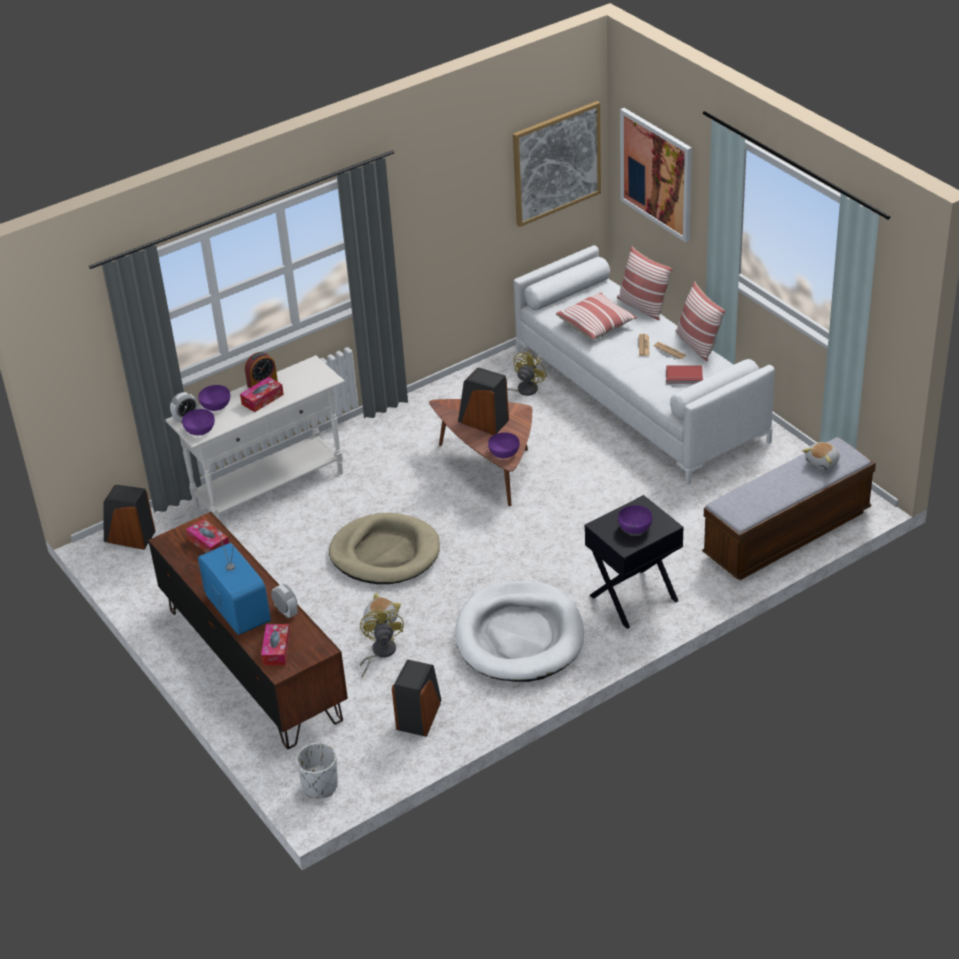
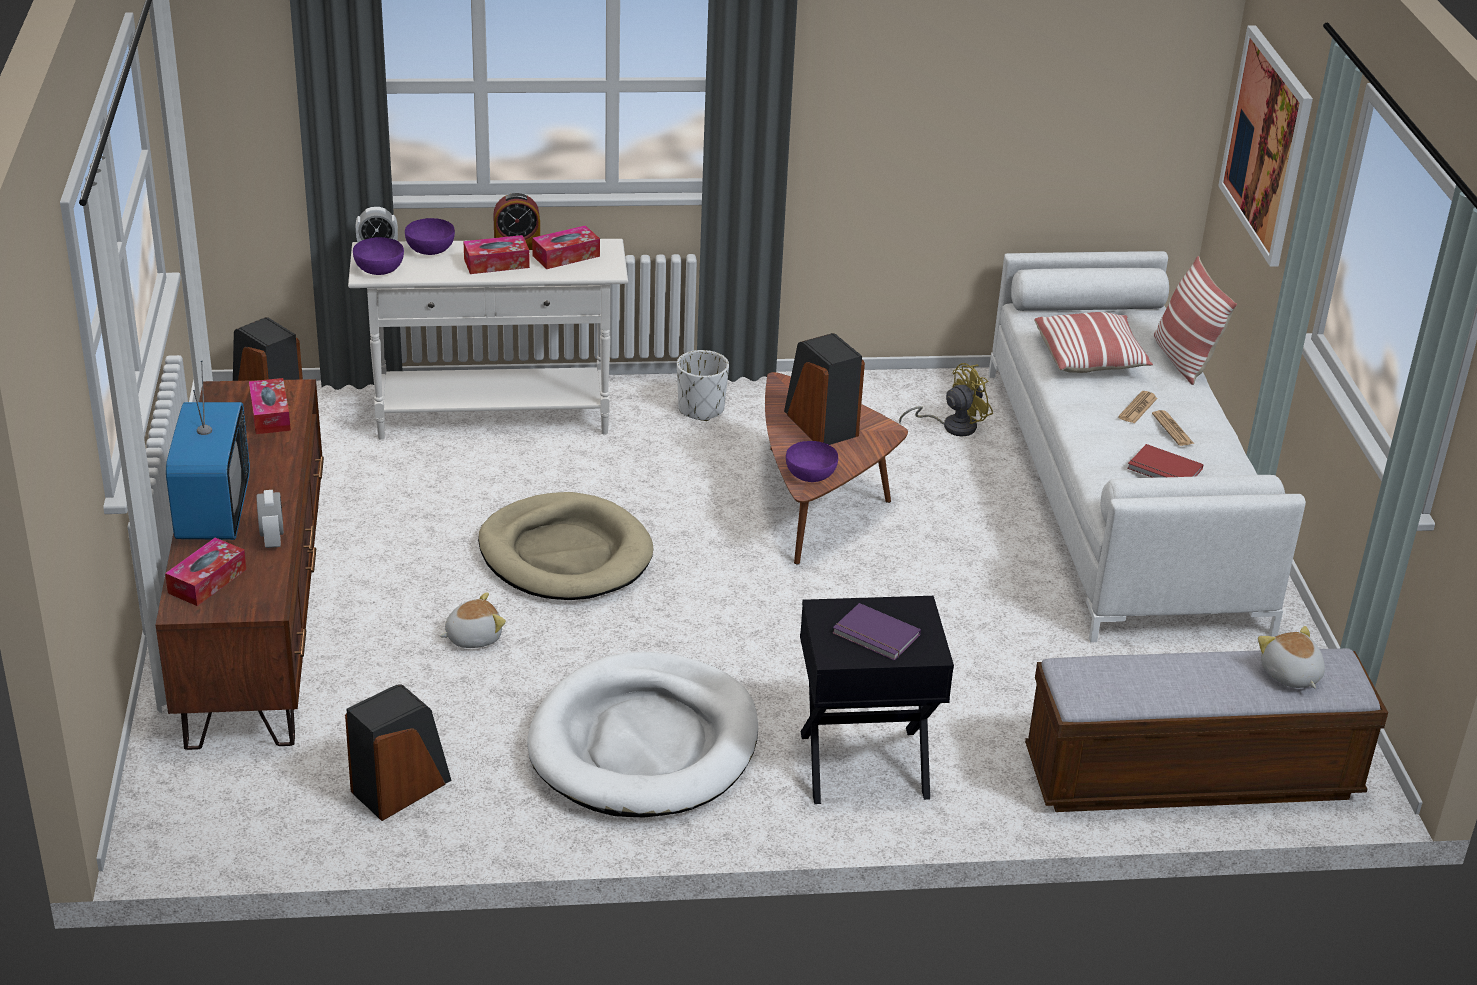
camera: 25 degrees right, 5 degrees down
white planter [296,743,338,798] -> white planter moved to [677,350,729,421]
yellow fan [359,606,404,677] -> none
picture [513,101,601,227] -> none
purple bowl [618,505,652,534] -> purple book [833,603,921,661]
pillow [676,281,725,361] -> none
plush toy [803,442,840,470] -> plush toy turned 90 degrees clockwise [1258,626,1325,688]
none -> tissue box [532,225,600,269]

